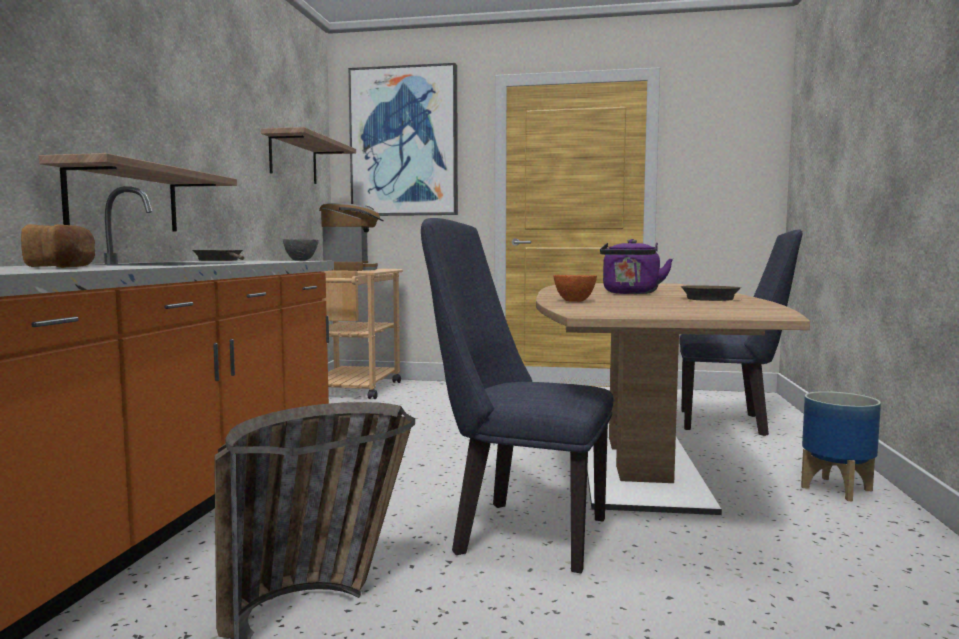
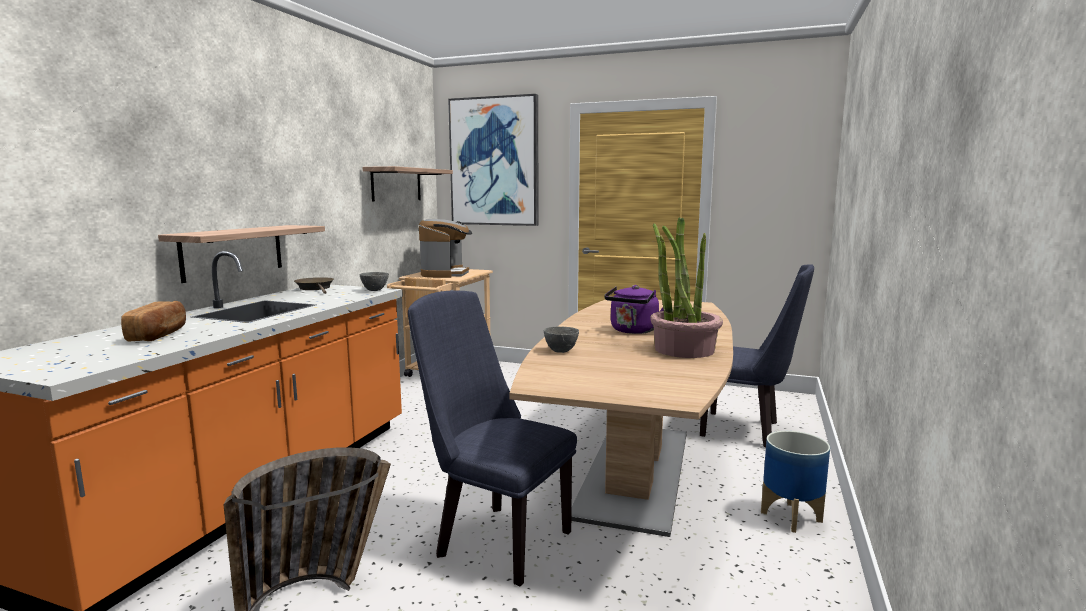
camera: 10 degrees right, 5 degrees up
orange bowl [553,275,597,302] -> grey bowl [544,326,579,353]
brown frying pan [681,285,741,301] -> potted plant [651,217,723,358]

